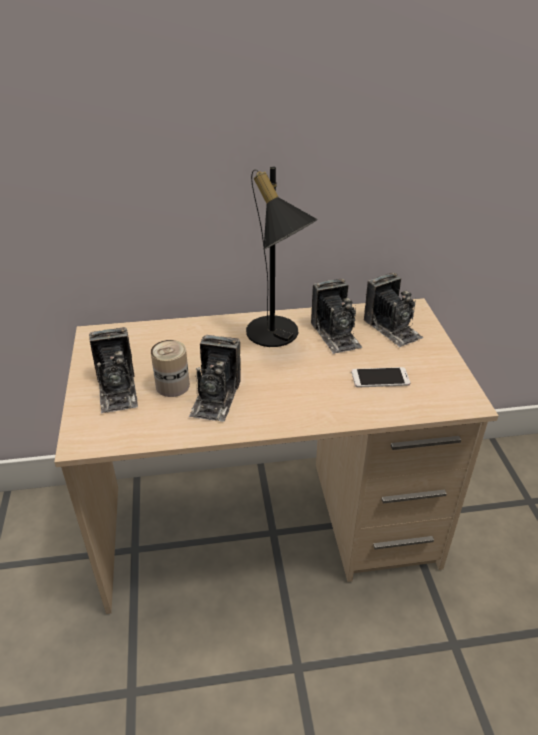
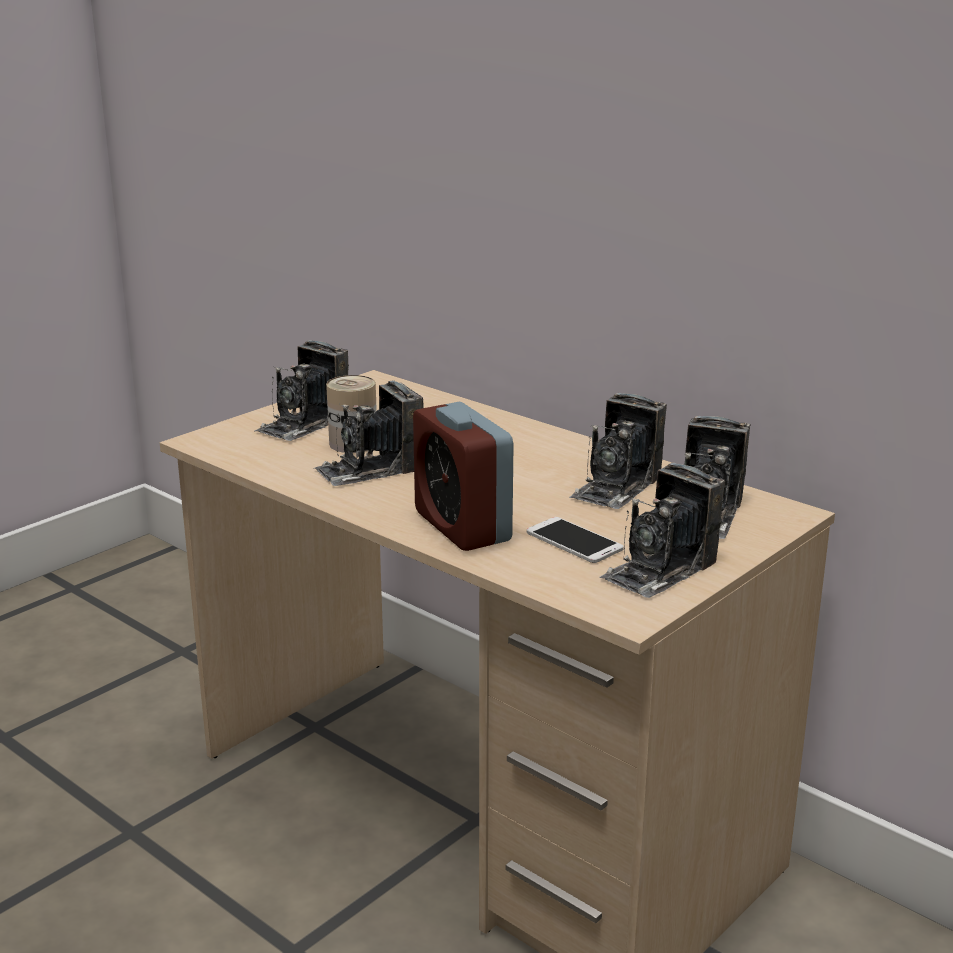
camera: 50 degrees right, 15 degrees down
black table lamp [246,166,317,347] -> none
none -> alarm clock [413,402,514,551]
none -> camera [599,463,725,598]

